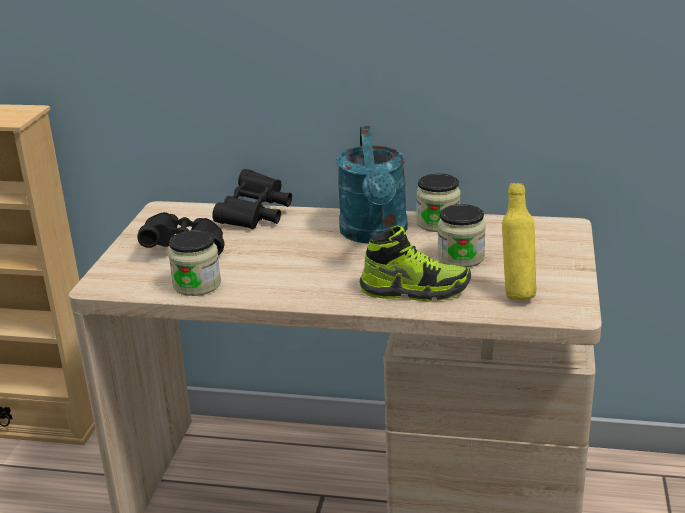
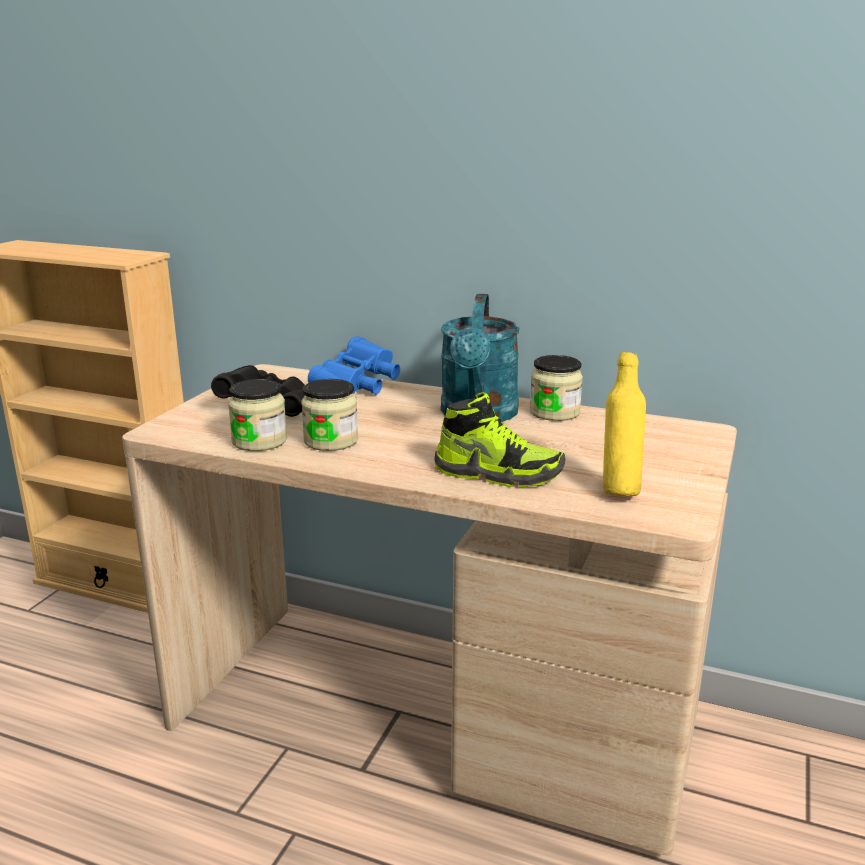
camera: 10 degrees right, 5 degrees down
black binoculars [212,169,292,229] -> blue binoculars [308,336,400,395]
jar [437,204,486,268] -> jar moved to [301,379,358,451]

